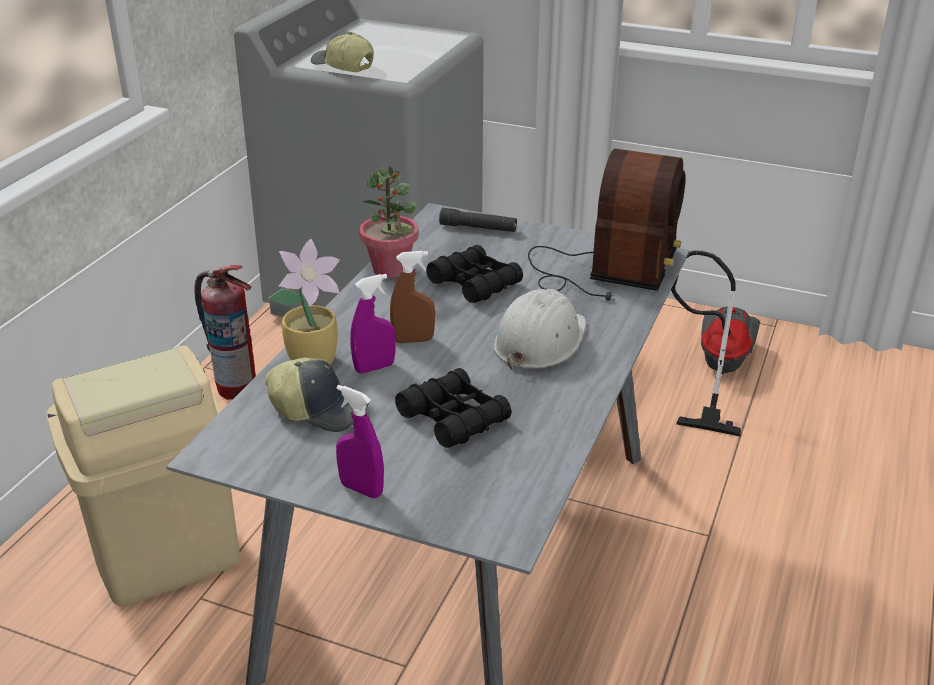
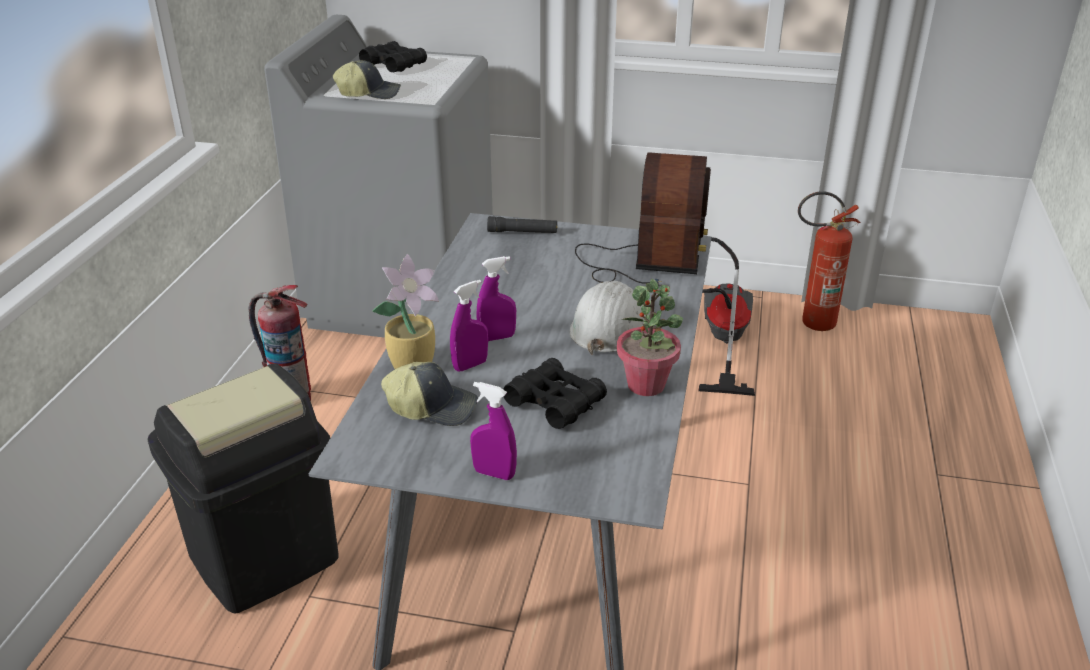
camera: 10 degrees left, 0 degrees up
beige trash can [46,346,240,606] -> black trash can [148,364,339,613]
cap [311,32,374,72] -> cap turned 150 degrees clockwise [333,60,401,99]
potted plant [359,165,419,278] -> potted plant moved to [617,279,683,396]
brown spray bottle [390,251,435,343] -> purple spray bottle [476,256,516,341]
black binoculars [426,245,523,303] -> black binoculars moved to [359,41,427,73]
none -> fire extinguisher [798,191,861,331]

